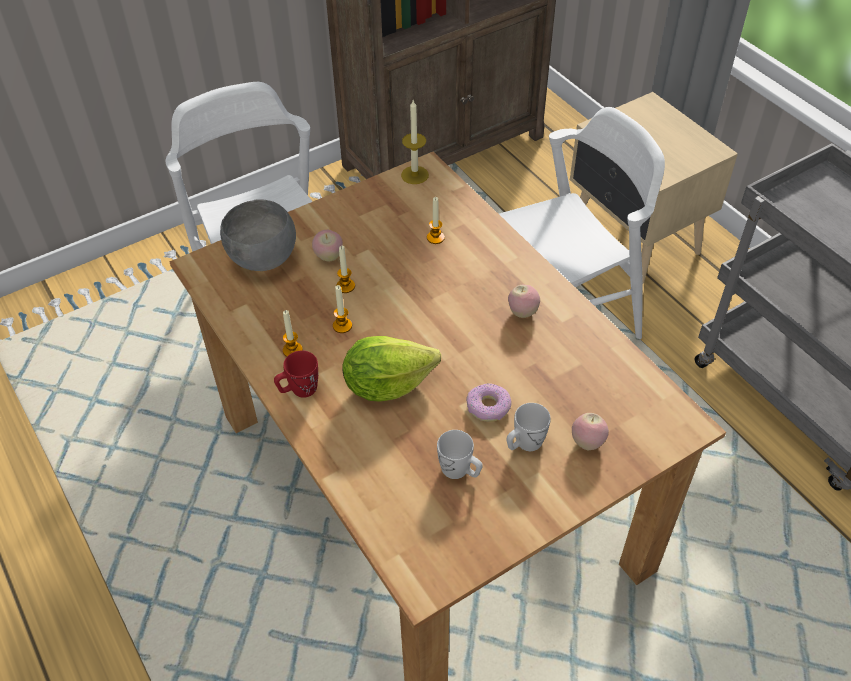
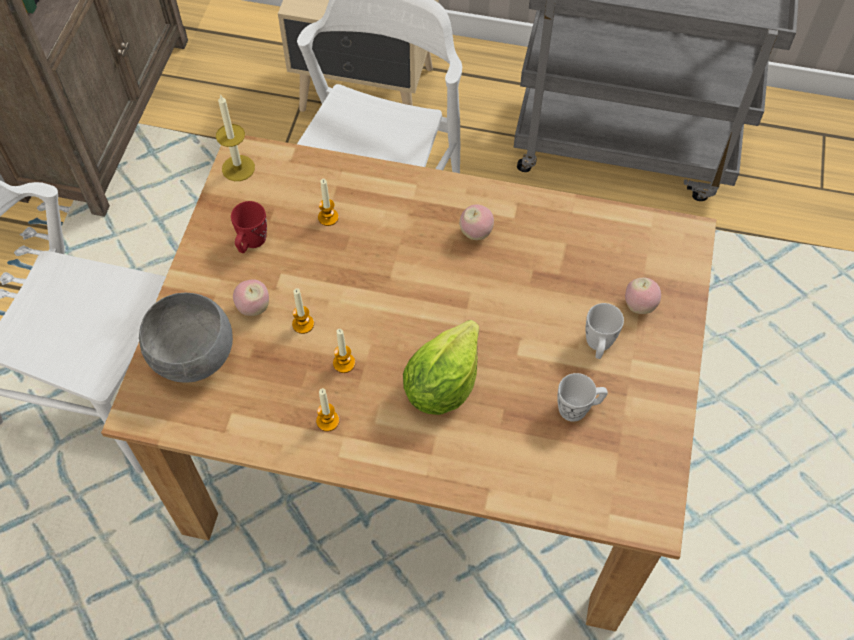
camera: 45 degrees left, 10 degrees up
red mug [274,350,318,398] -> red mug moved to [231,201,267,253]
donut [466,383,511,422] -> none

